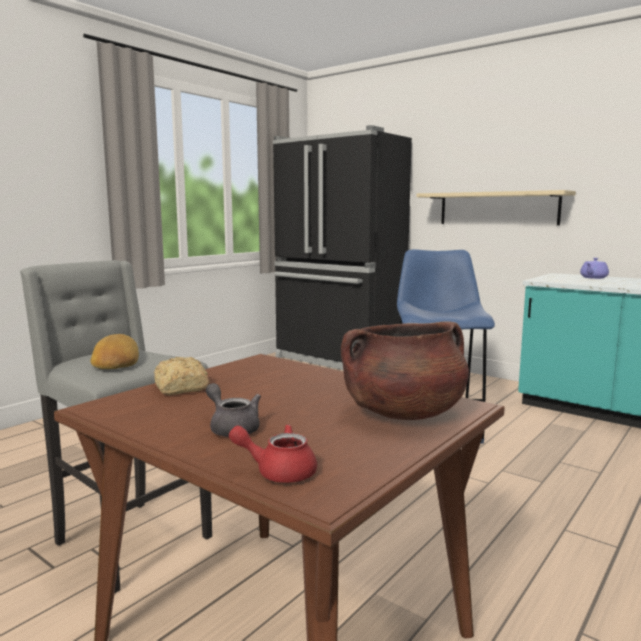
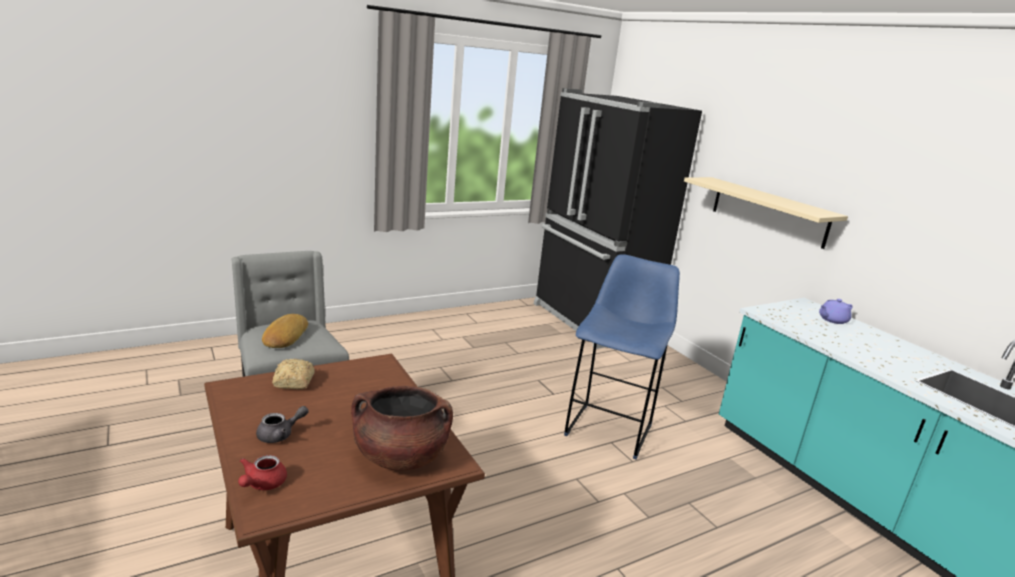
camera: 20 degrees right, 10 degrees up
grey teapot [206,383,261,437] -> grey teapot turned 75 degrees clockwise [256,406,309,443]
red teapot [229,424,317,483] -> red teapot turned 105 degrees counterclockwise [238,455,287,490]

